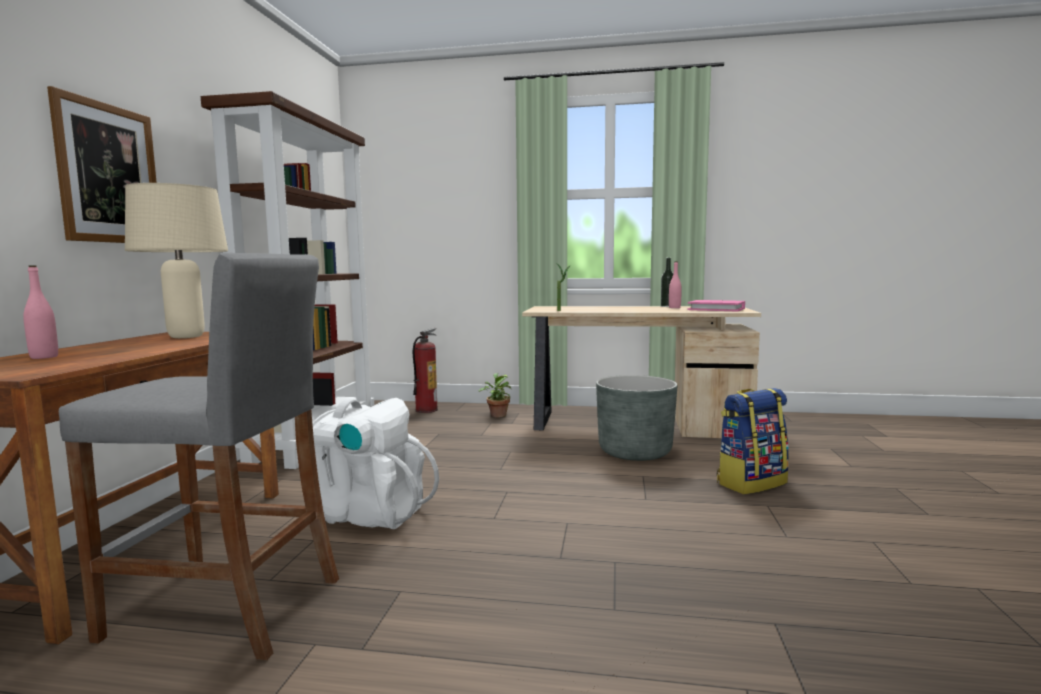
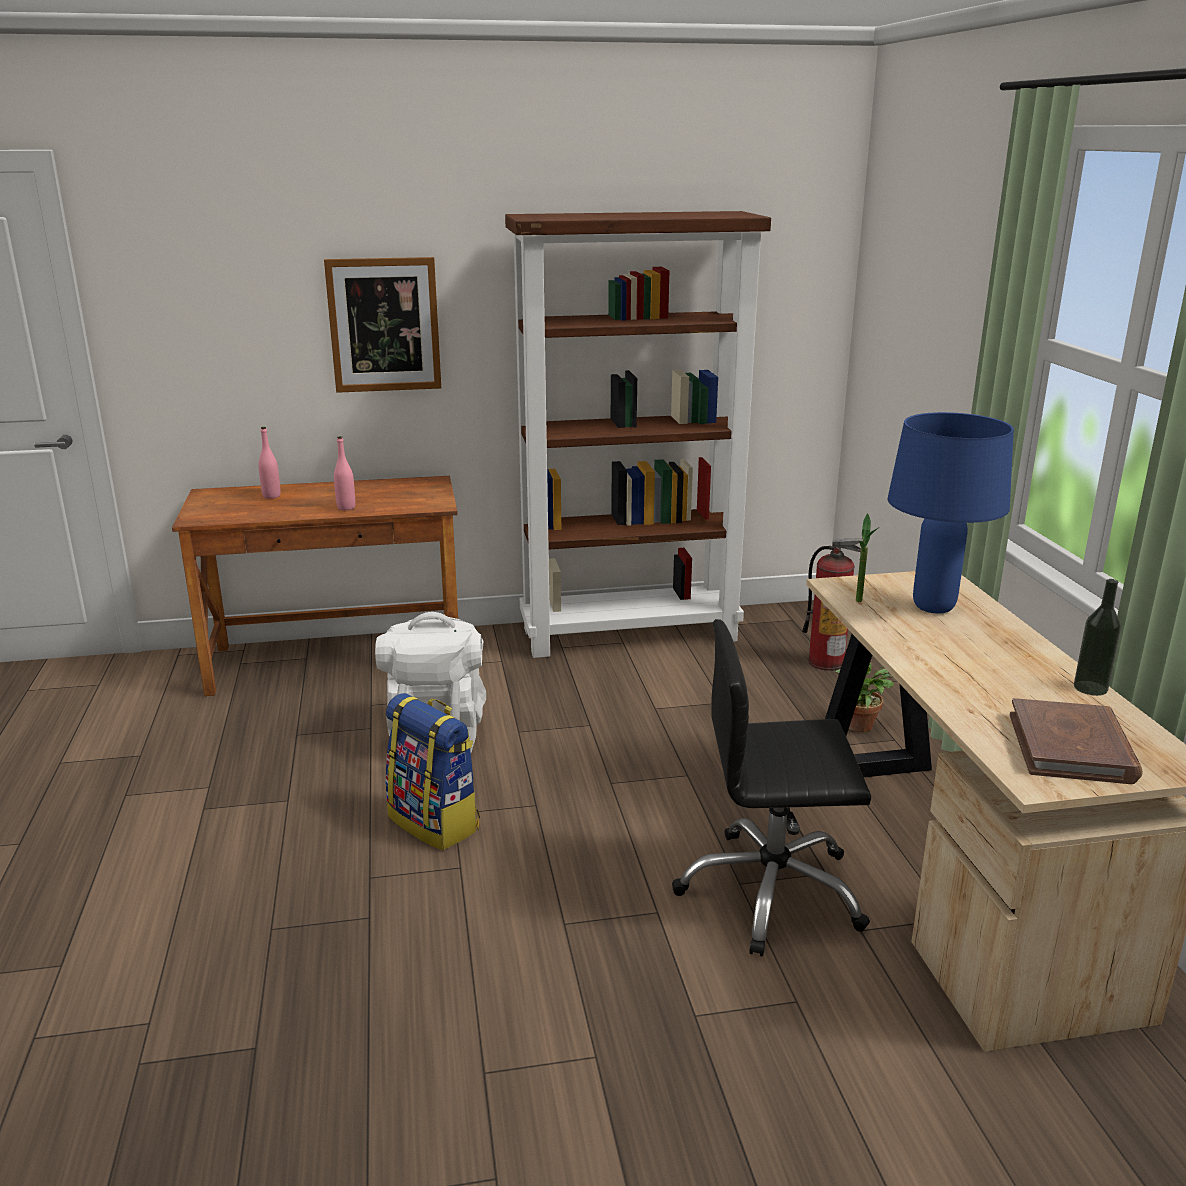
camera: 70 degrees right, 15 degrees up
grey stool [59,253,339,660] -> none
beige table lamp [125,183,228,338] -> none
grey planter [596,375,677,461] -> black office chair [672,619,871,956]
pink bottle [669,261,682,308] -> pink bottle moved to [334,436,355,510]
pink book [687,300,745,312] -> brown book [1010,698,1143,784]
backpack [717,388,789,494] -> backpack moved to [385,693,480,851]
none -> blue table lamp [887,412,1014,613]

